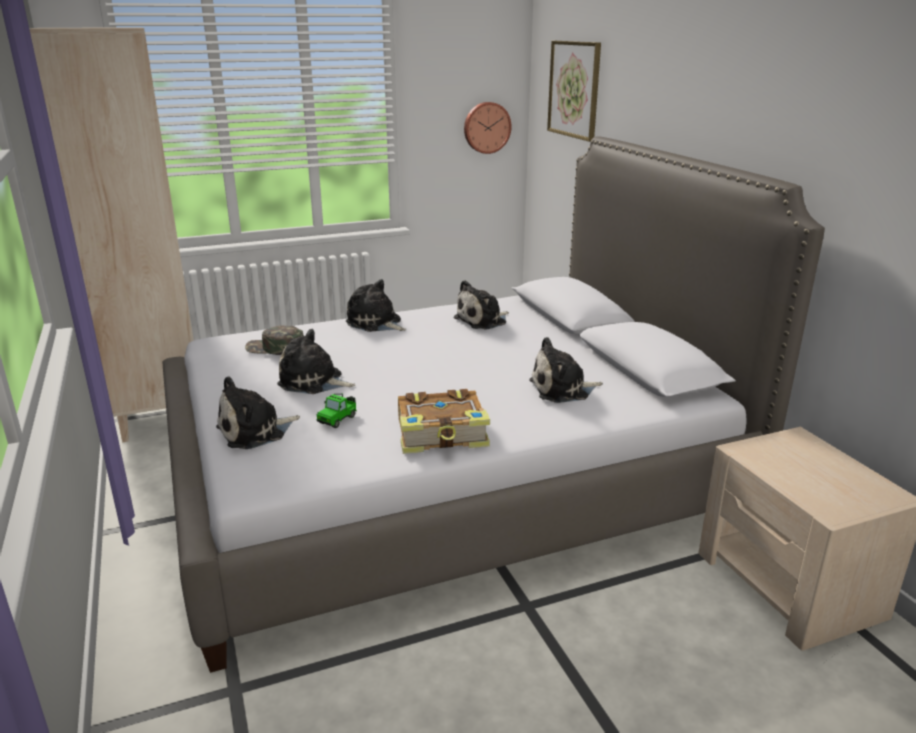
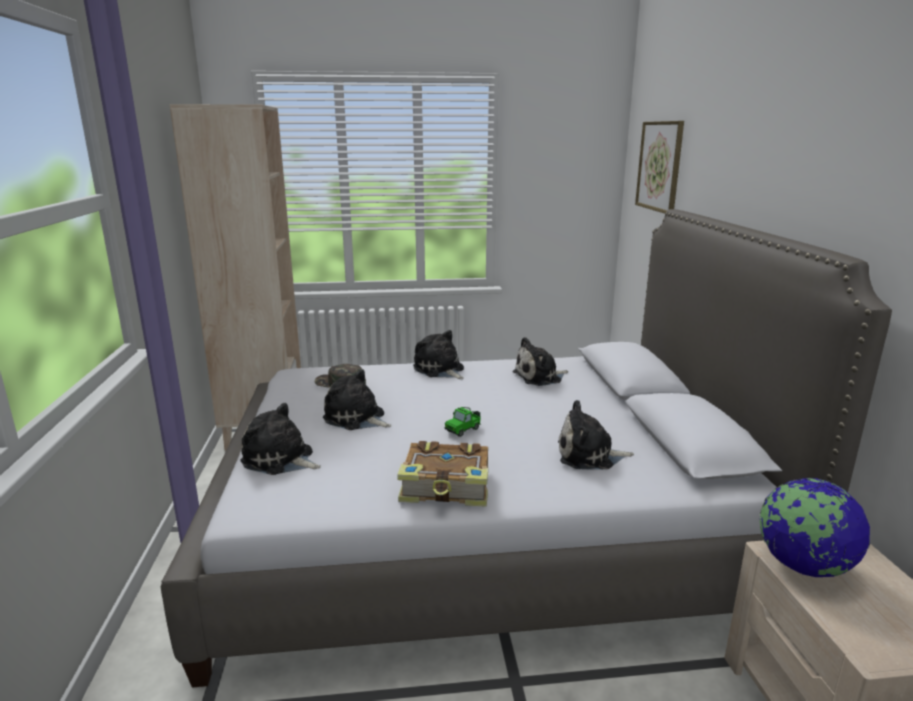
camera: 15 degrees right, 5 degrees down
plush toy [216,376,300,449] -> plush toy turned 45 degrees clockwise [240,403,321,475]
toy car [317,394,357,428] -> toy car moved to [444,407,481,437]
wall clock [464,102,512,154] -> none
none -> globe [759,478,870,577]

